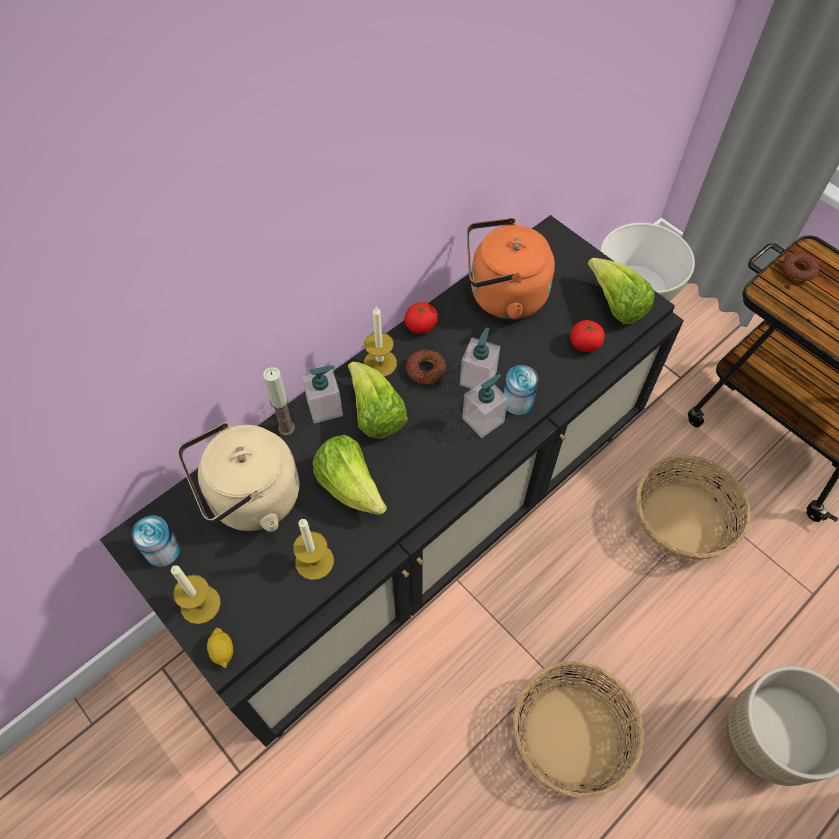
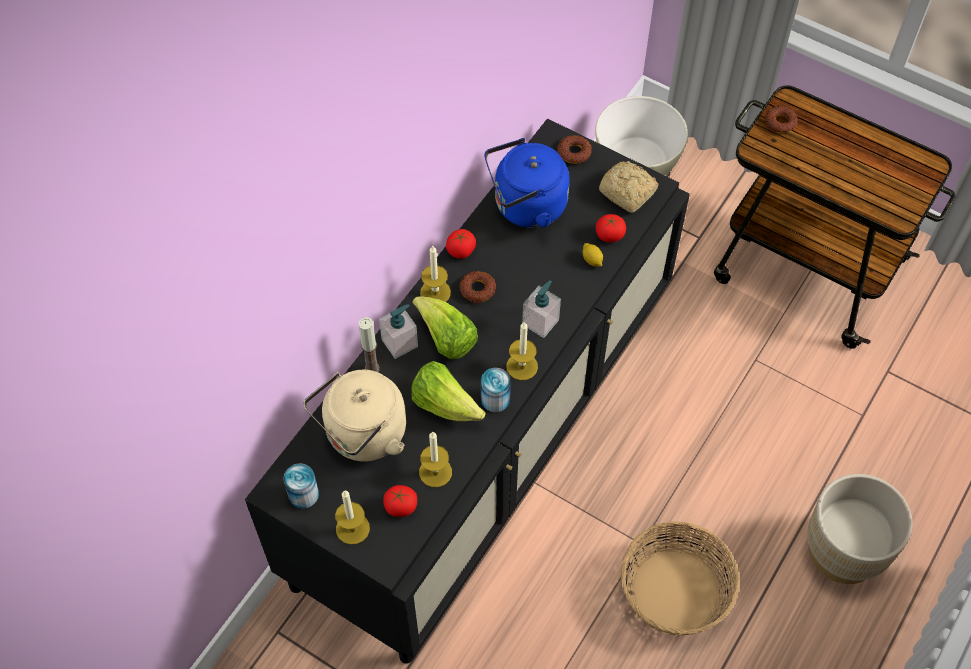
camera: 15 degrees left, 0 degrees up
lemon [207,627,233,668] -> lemon moved to [582,243,603,267]
soap dispenser [460,328,500,389] -> none
orange kettle [467,218,555,319] -> blue kettle [484,138,570,228]
can [504,365,539,415] -> can moved to [481,368,511,412]
lettuce [588,258,655,324] -> bread [599,161,659,213]
basket [636,455,751,560] -> none
none -> tomato [383,485,417,517]
none -> candle [506,322,538,380]
none -> donut [558,135,592,164]

